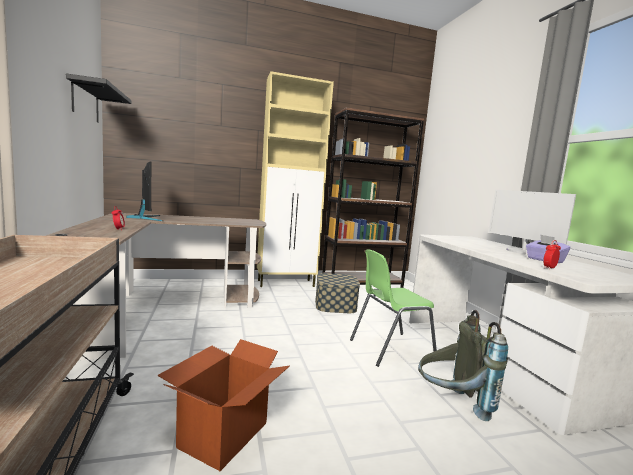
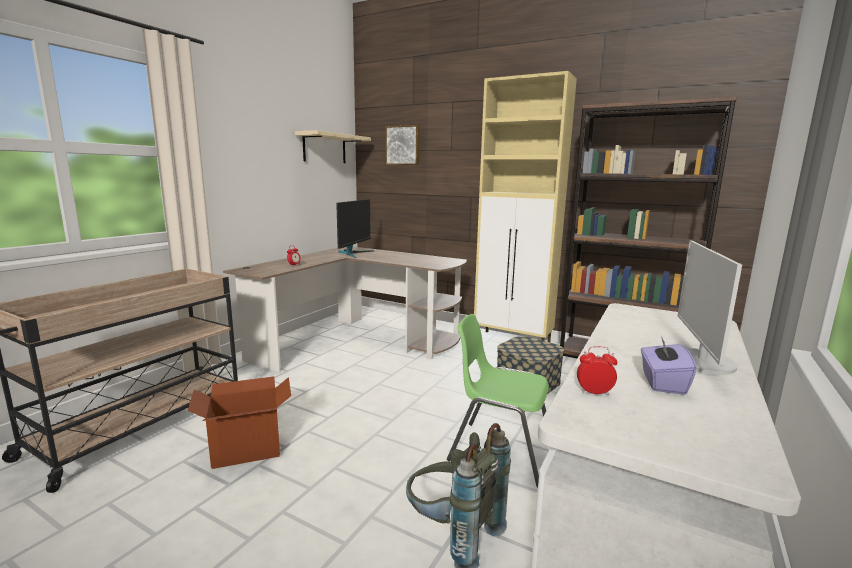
camera: 45 degrees right, 5 degrees up
black shelf [66,73,132,123] -> beige shelf [295,130,371,163]
none -> picture [385,125,420,165]

